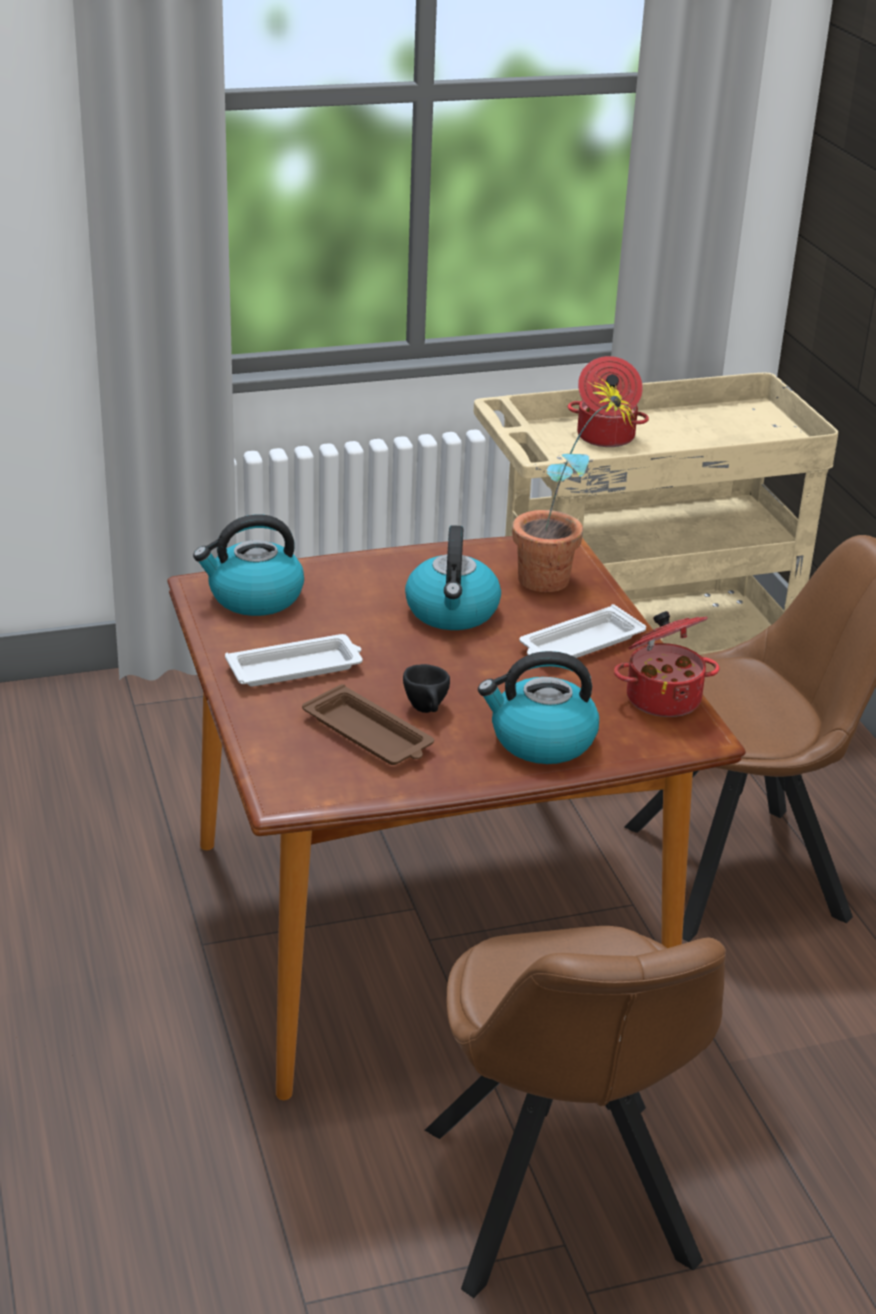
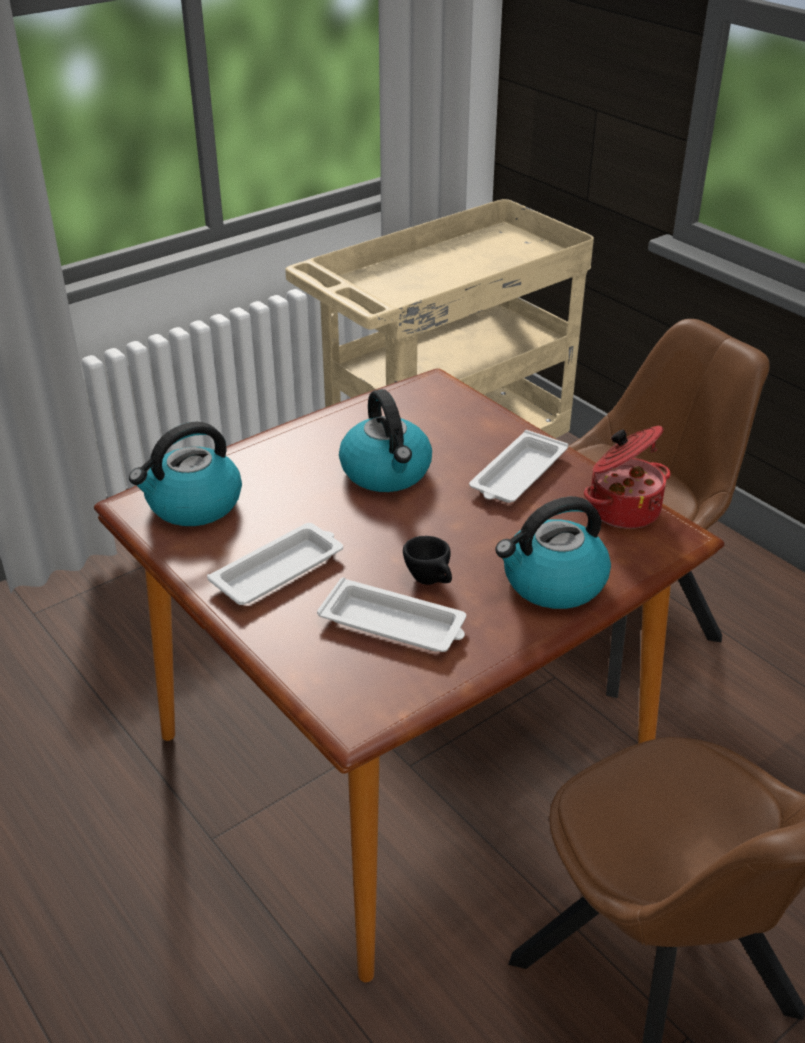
camera: 20 degrees left, 5 degrees up
brown tray [302,684,434,765] -> white tray [317,577,466,652]
potted plant [512,376,635,592] -> none
cooking pot [568,356,649,447] -> none

